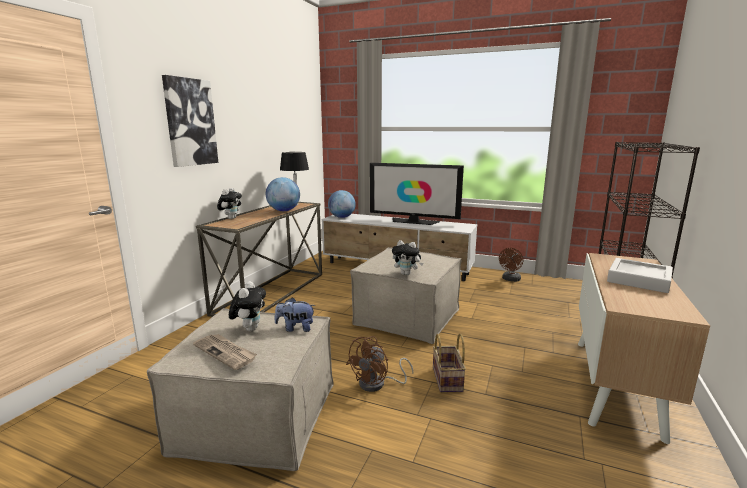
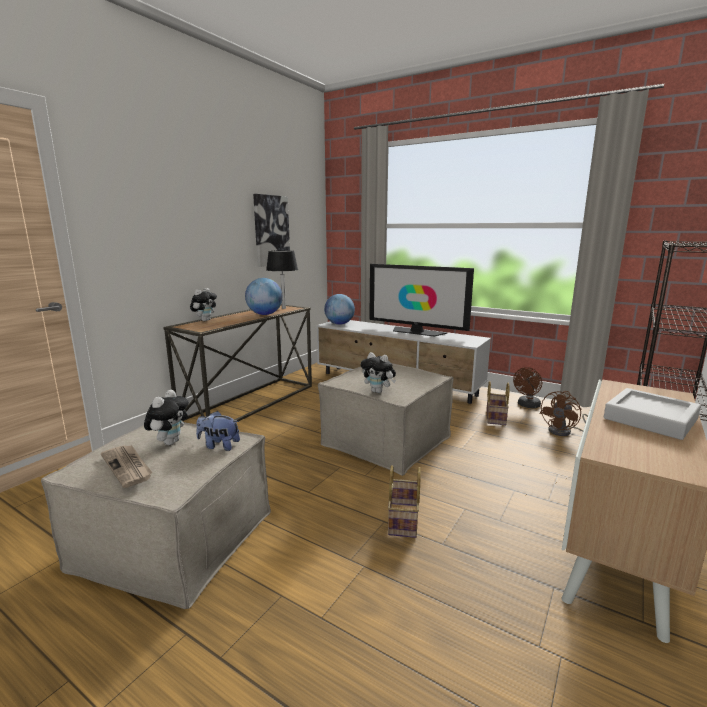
camera: 10 degrees right, 0 degrees up
picture [162,75,218,167] -> picture moved to [253,194,290,267]
brown fan [346,336,414,392] -> brown fan moved to [539,391,588,436]
none -> basket [486,381,509,425]

